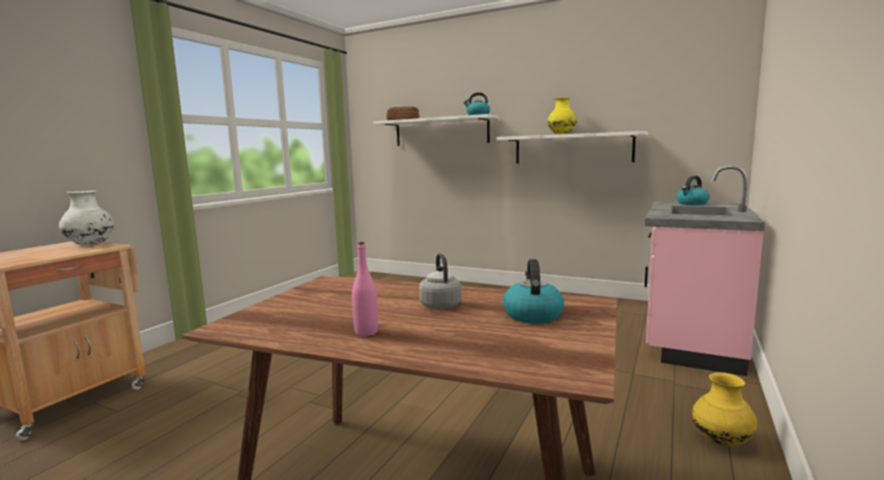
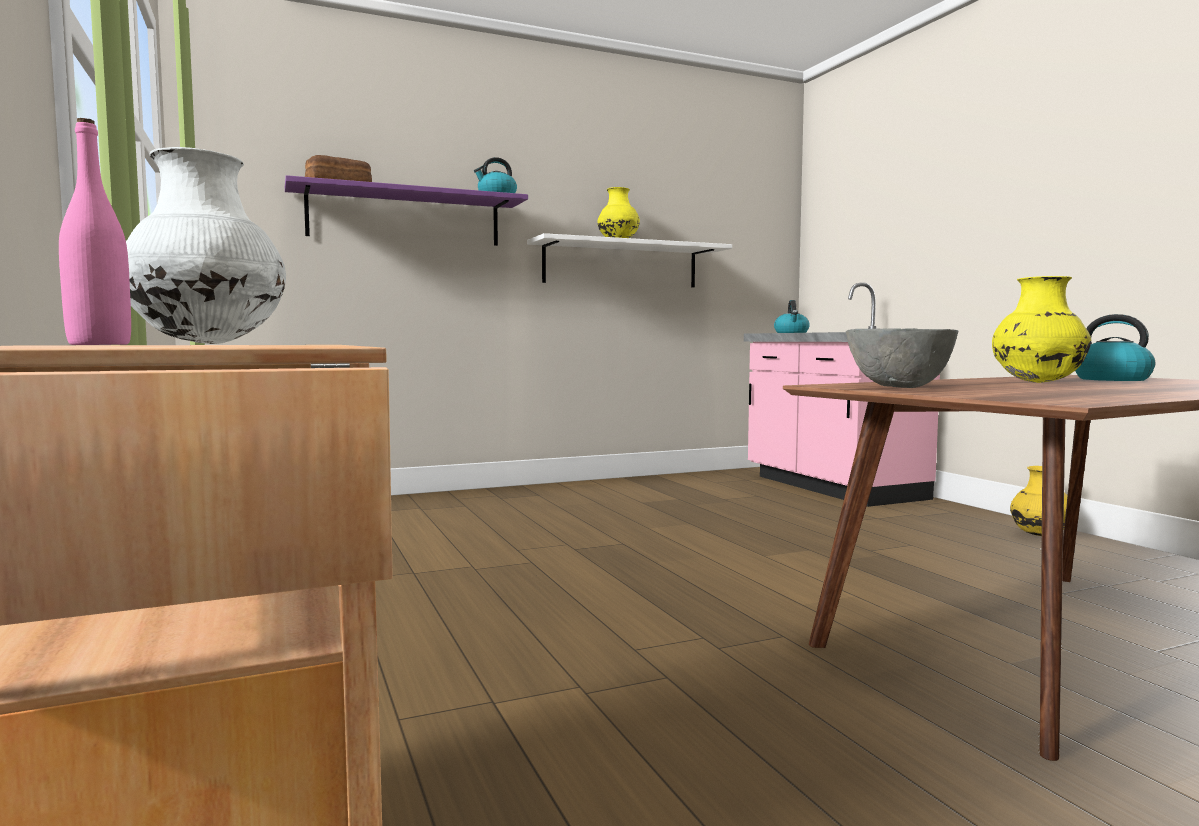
camera: 50 degrees left, 5 degrees down
pink bottle [352,242,378,336] -> pink bottle moved to [59,118,131,345]
white shelf [374,114,499,146] -> purple shelf [285,175,528,246]
grey kettle [419,253,462,309] -> yellow vase [992,276,1091,383]
none -> grey bowl [846,328,959,388]

